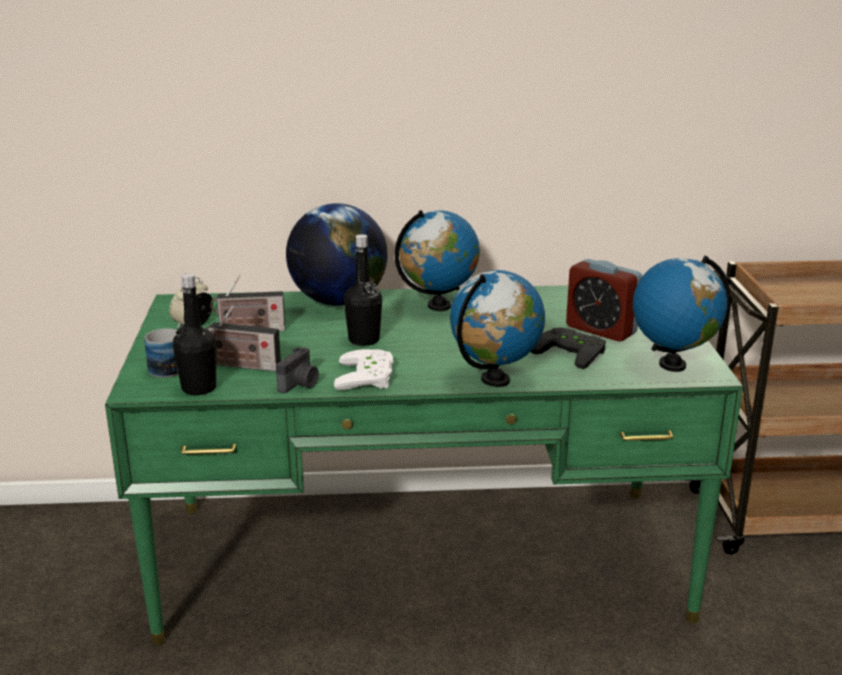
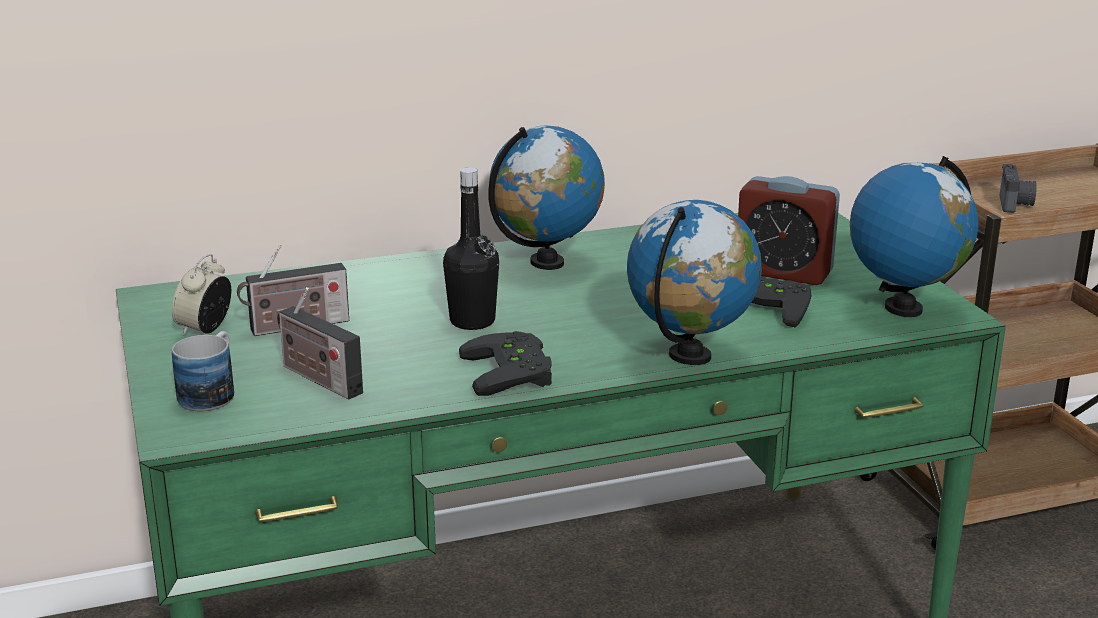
camera: 15 degrees left, 0 degrees up
black bottle [173,273,216,395] -> none
radio [206,306,281,372] -> radio turned 45 degrees clockwise [277,287,363,400]
camera [276,347,319,393] -> camera moved to [1000,164,1037,213]
globe [286,203,388,306] -> none
white game controller [334,349,393,390] -> black game controller [459,331,552,396]

